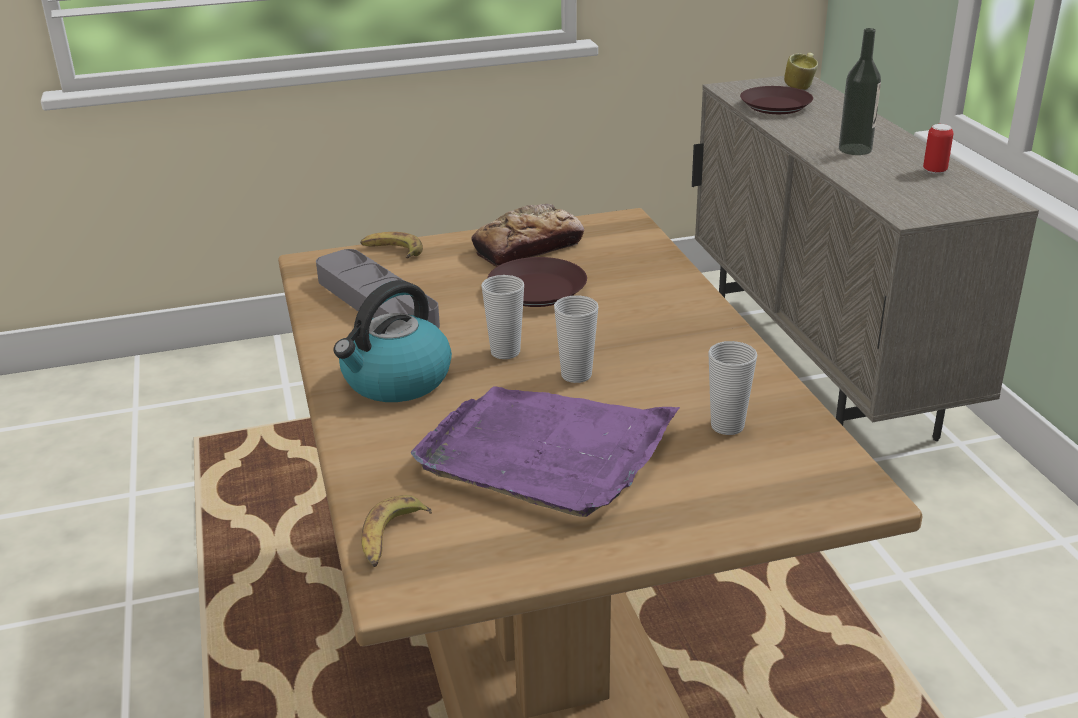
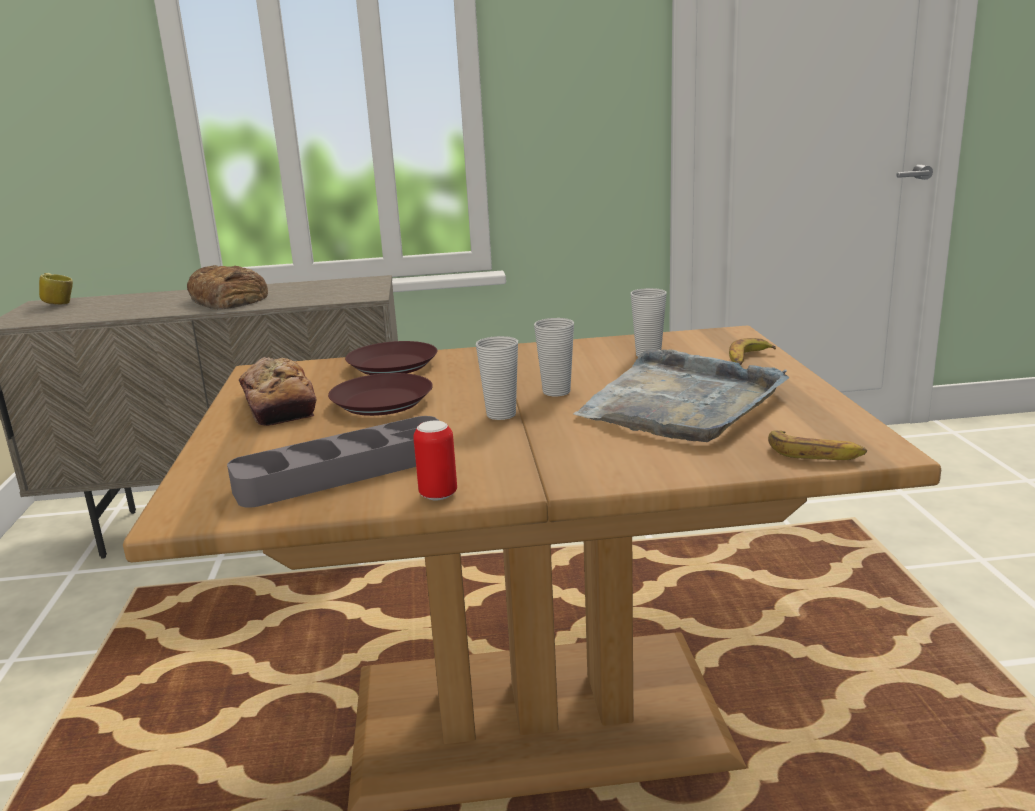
camera: 80 degrees left, 10 degrees down
kettle [334,280,452,402] -> none
banana [360,232,423,258] -> banana moved to [729,338,776,365]
purple tray [411,386,680,517] -> grey tray [574,349,789,442]
brown plate [740,86,813,114] -> brown plate moved to [345,341,438,375]
bottle [839,28,881,155] -> bread [187,265,268,310]
can [923,124,953,174] -> can moved to [413,421,457,500]

